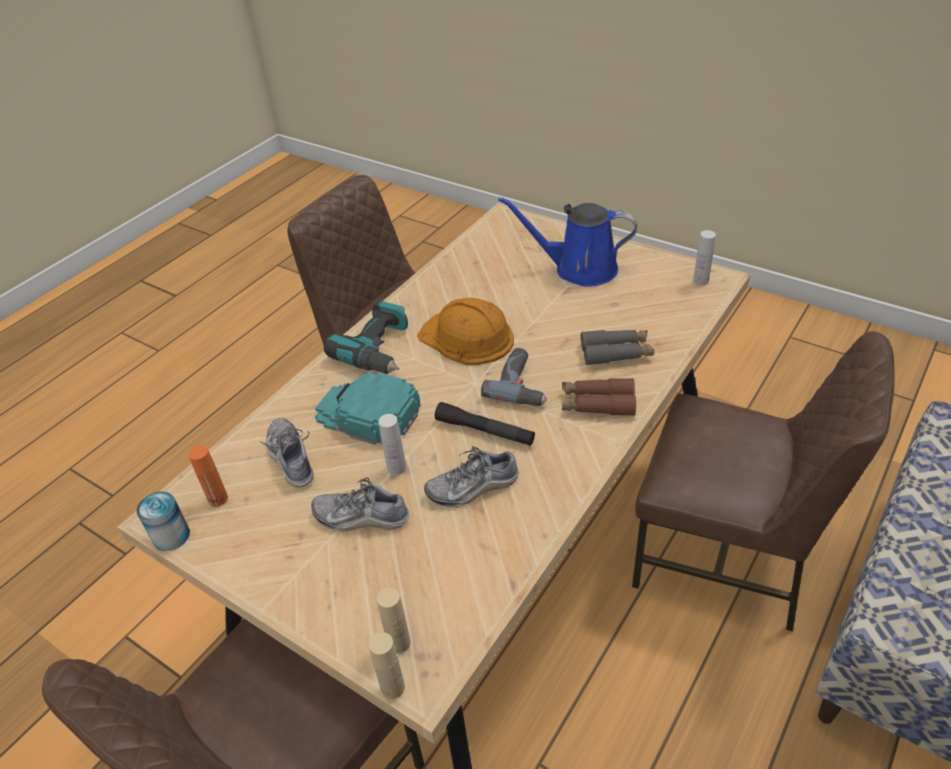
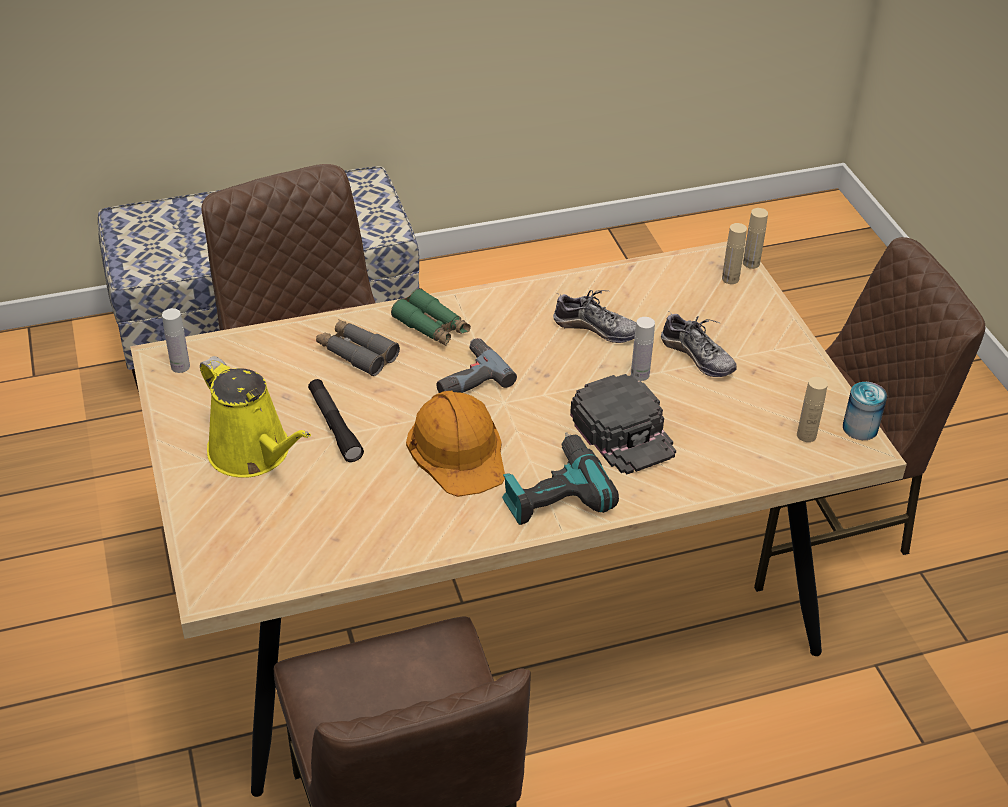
camera: 145 degrees left, 0 degrees up
orange bottle [188,445,228,507] -> beige bottle [797,377,828,442]
shoe [259,418,314,487] -> none
turquoise cap [315,373,421,445] -> black cap [570,374,676,474]
black flashlight [435,402,535,446] -> black flashlight moved to [308,379,364,462]
blue watering can [498,197,637,287] -> yellow watering can [200,356,311,478]
brown binoculars [562,378,636,416] -> green binoculars [391,288,471,346]

